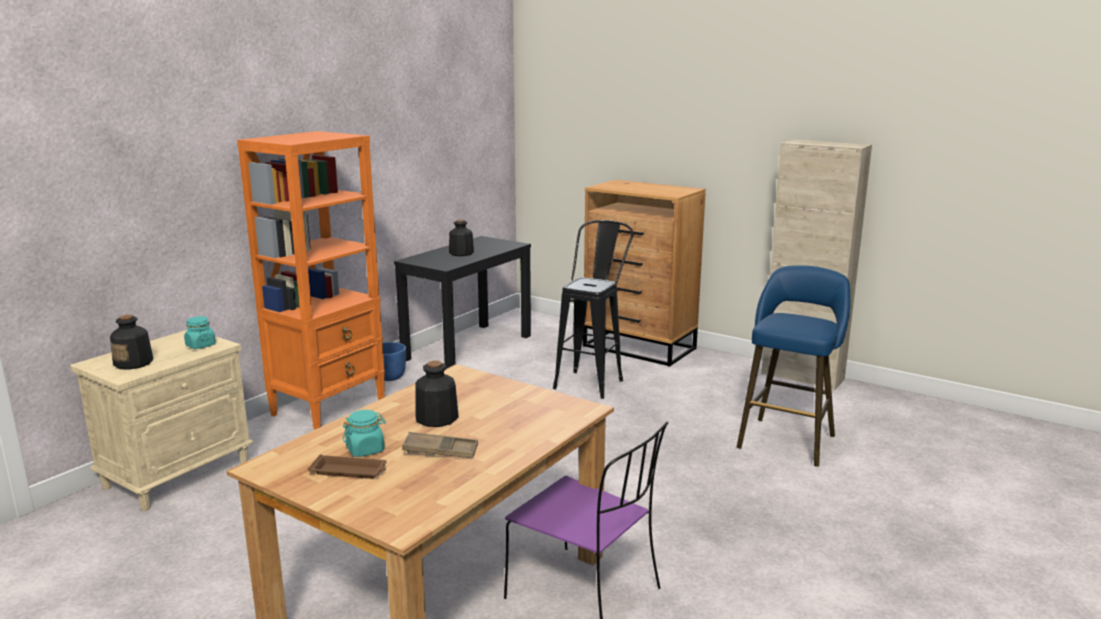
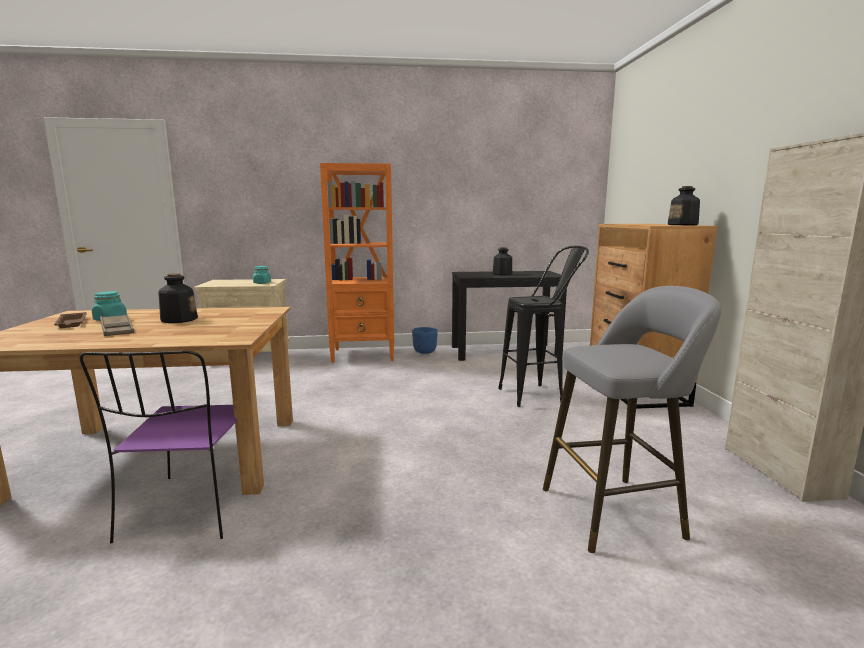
camera: 50 degrees right, 5 degrees down
bottle [110,315,153,370] -> bottle moved to [668,186,700,225]
blue stool [737,265,850,467] -> grey stool [543,286,721,553]

